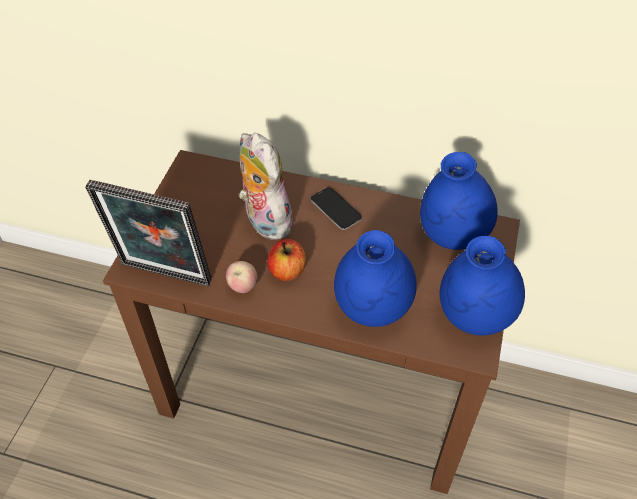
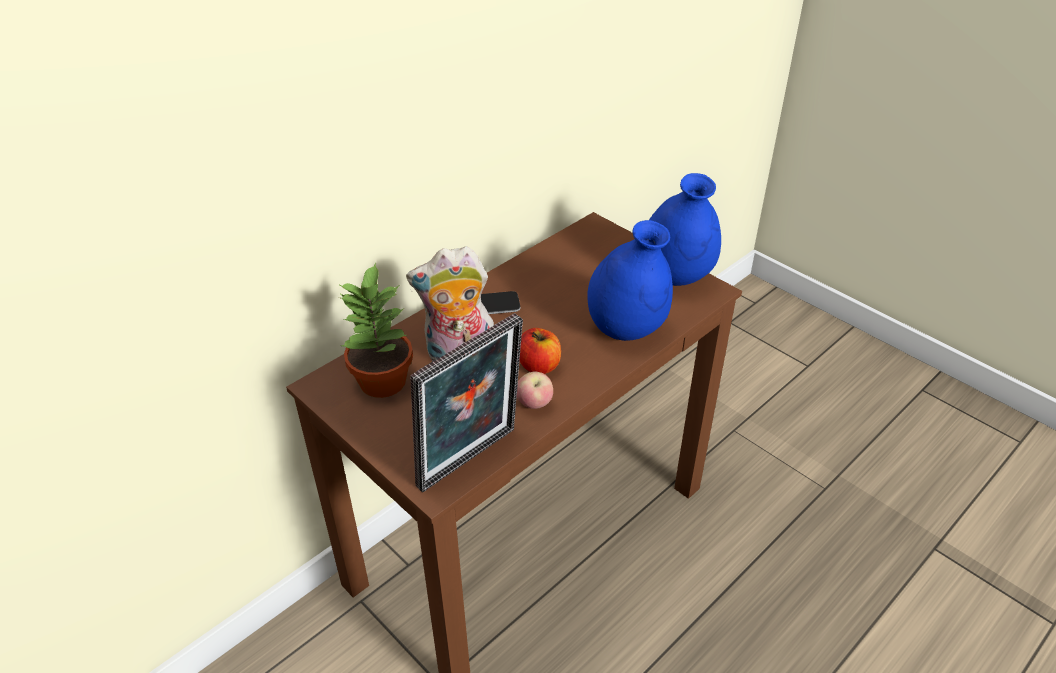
camera: 60 degrees left, 10 degrees down
blue vase [420,152,498,250] -> none
none -> potted plant [339,262,413,398]

